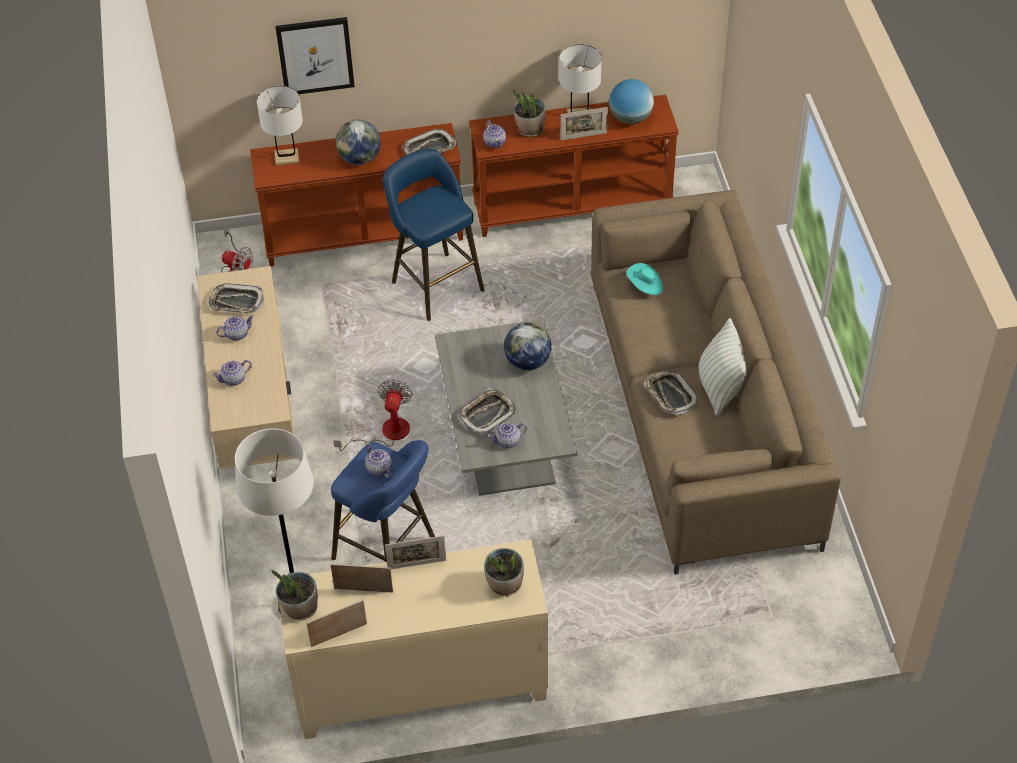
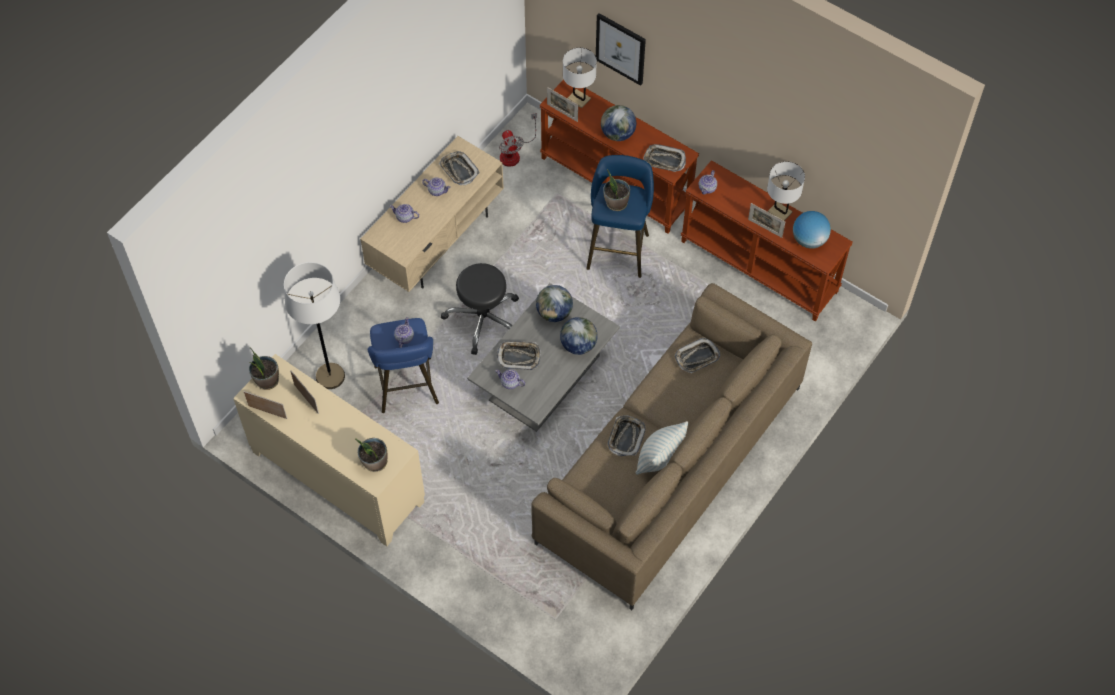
camera: 45 degrees right, 10 degrees up
fan [333,379,413,451] -> black stool [441,263,519,355]
picture frame [385,536,446,569] -> picture frame moved to [547,87,578,122]
potted plant [513,89,546,137] -> potted plant moved to [603,169,630,211]
turquoise hat [626,263,663,295] -> tray [675,338,720,373]
none -> globe [536,285,573,322]

